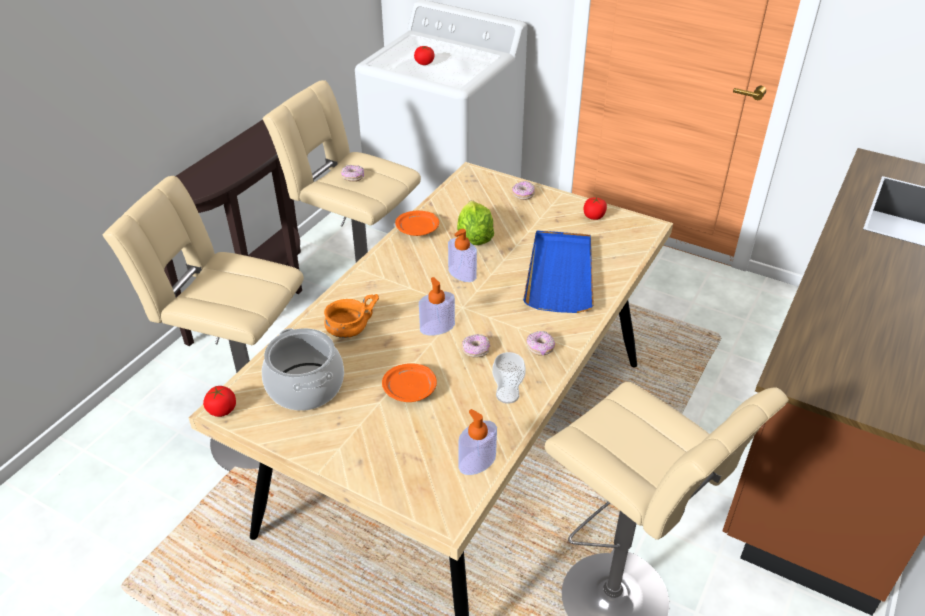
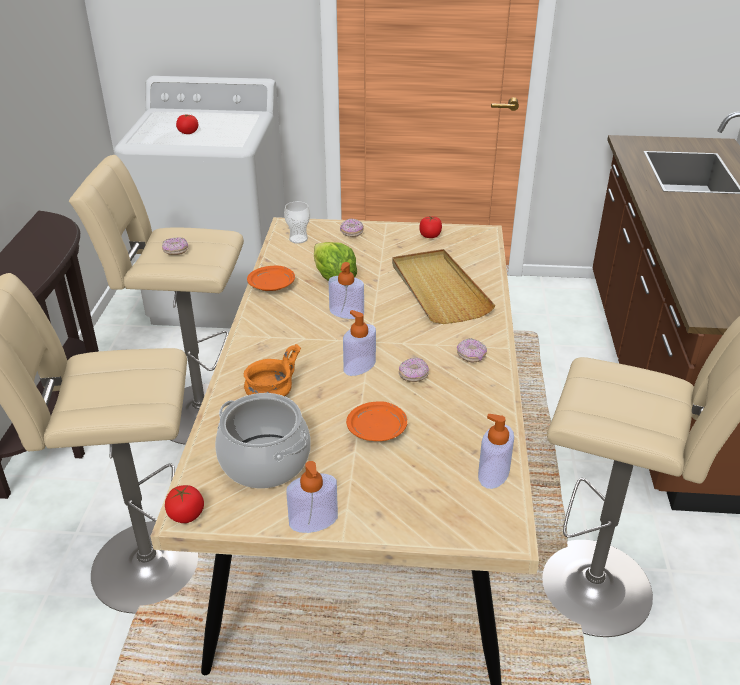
camera: 25 degrees left, 5 degrees down
cup [492,352,526,404] -> cup moved to [284,201,310,244]
blue tray [523,230,594,313] -> beige tray [392,249,495,324]
none -> soap dispenser [286,461,338,533]

